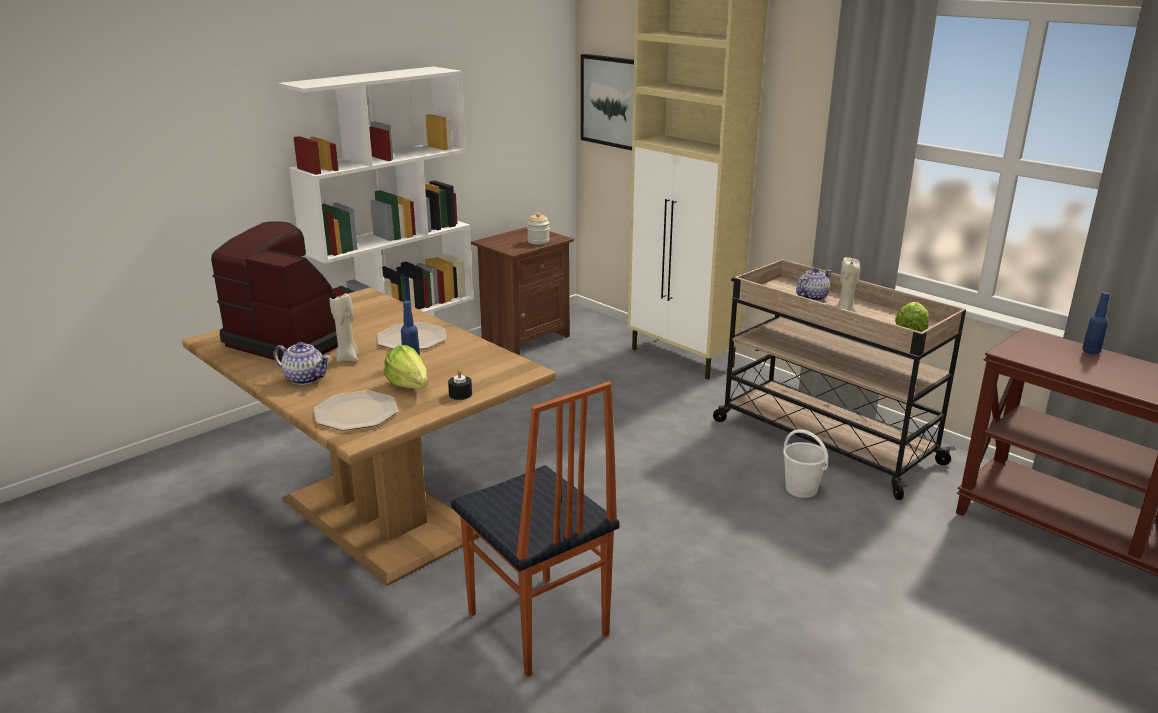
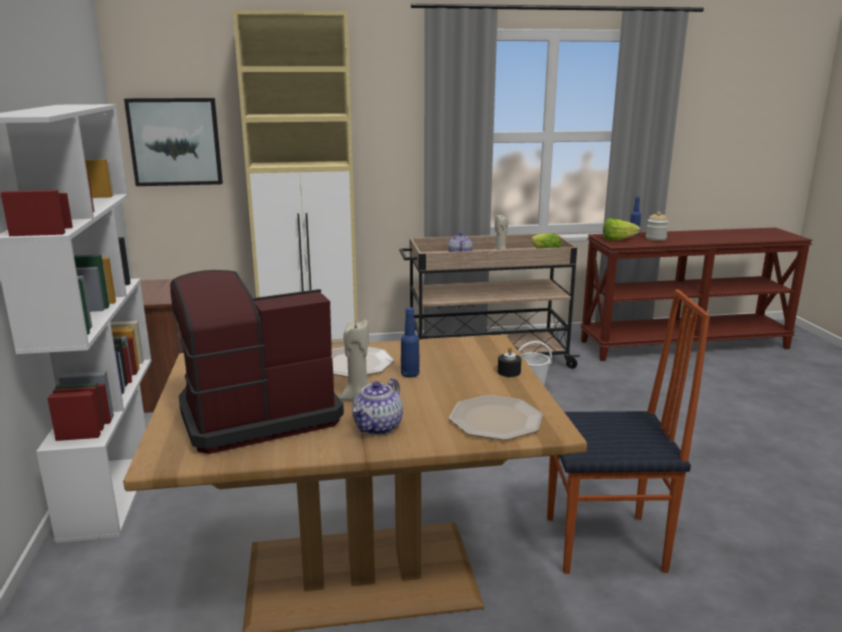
camera: 55 degrees left, 5 degrees down
teapot [274,342,331,385] -> teapot turned 150 degrees clockwise [352,378,403,435]
lettuce [384,345,427,389] -> lettuce moved to [603,218,640,241]
jar [527,213,550,245] -> jar moved to [646,212,669,241]

